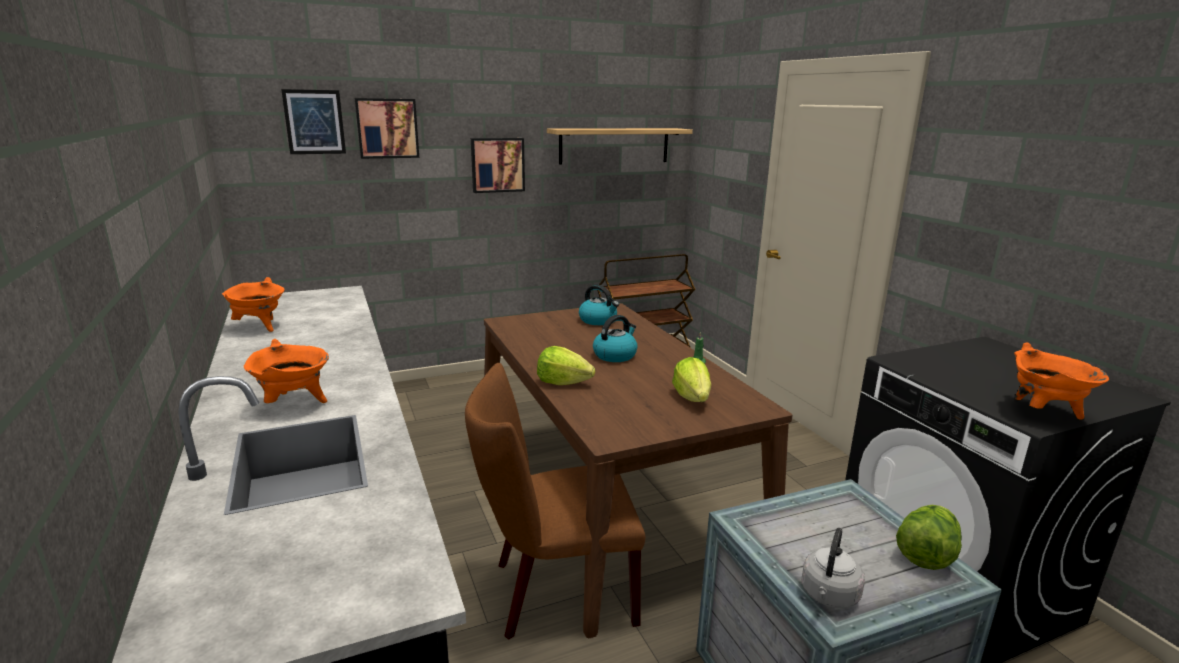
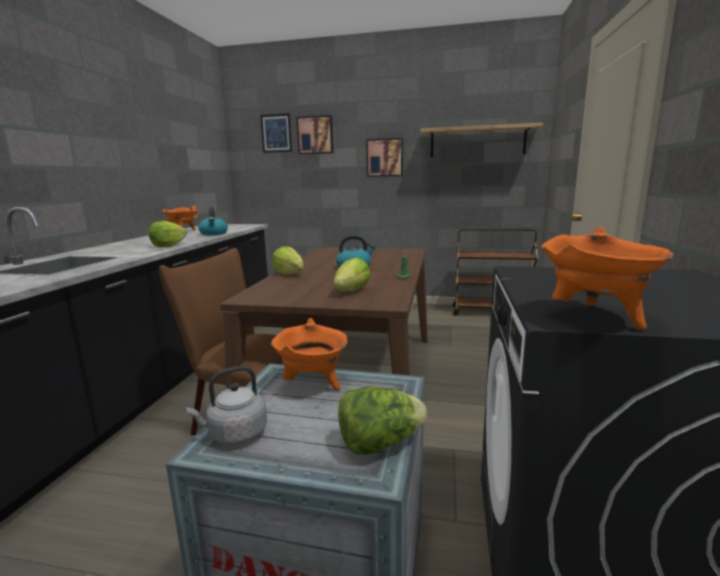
camera: 35 degrees right, 5 degrees down
orange cooking pot [244,339,329,403] -> orange cooking pot moved to [271,318,347,391]
kettle [579,285,619,325] -> kettle moved to [198,207,228,235]
none -> lettuce [149,221,187,247]

